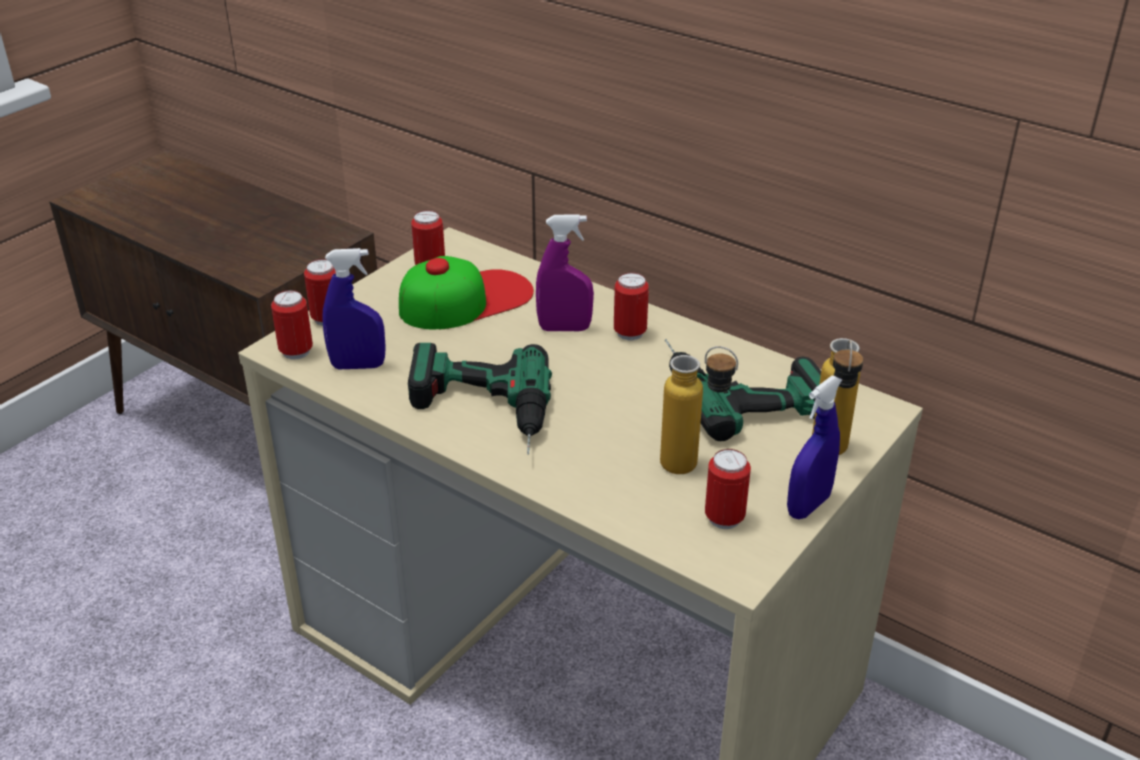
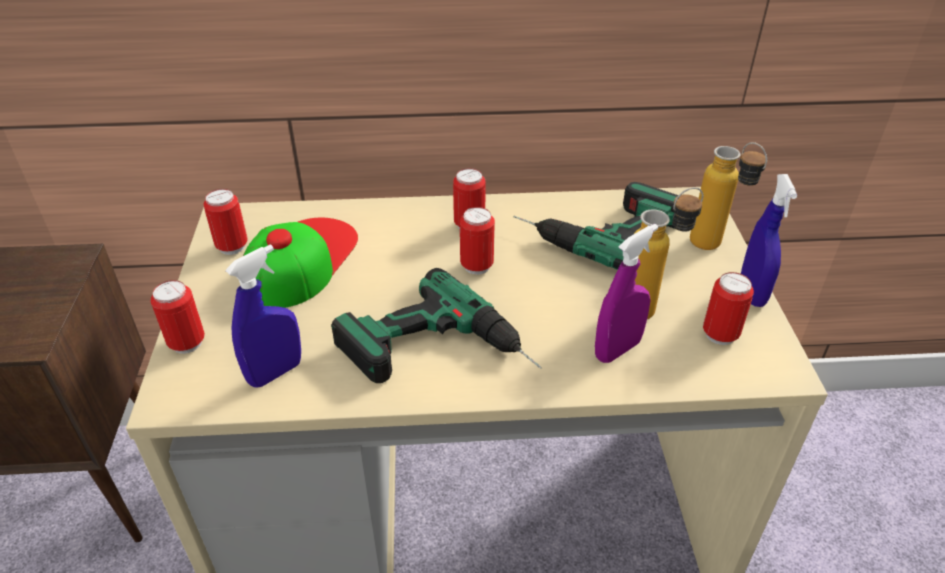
camera: 40 degrees left, 5 degrees up
can [271,290,313,360] -> can moved to [460,207,495,275]
purple spray bottle [536,214,594,331] -> purple spray bottle moved to [595,224,658,363]

